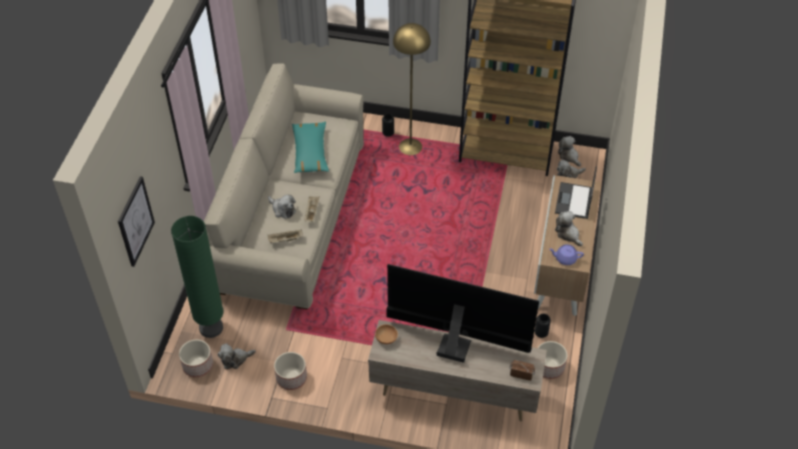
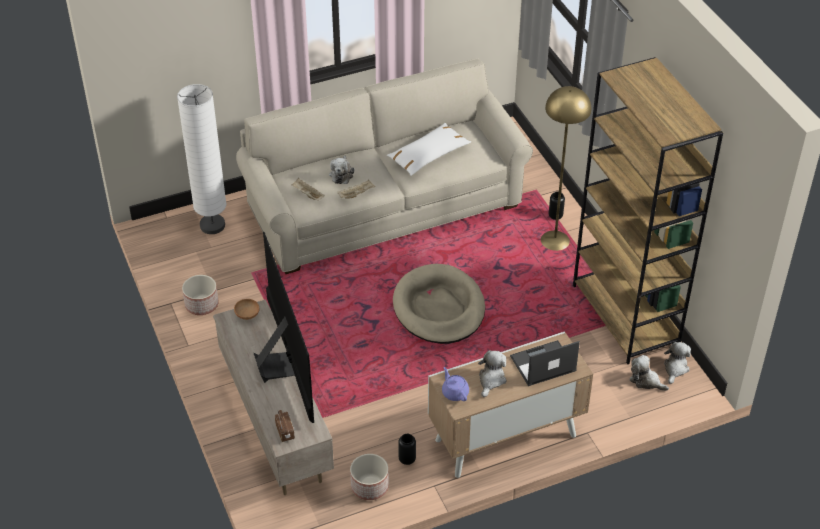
camera: 55 degrees right, 5 degrees down
picture [118,176,155,267] -> none
green floor lamp [171,216,224,338] -> white floor lamp [177,84,227,234]
planter [179,340,213,377] -> none
plush toy [218,343,256,369] -> none
turquoise pillow [292,122,329,173] -> white pillow [387,123,471,176]
none -> beige dog bed [393,264,485,344]

